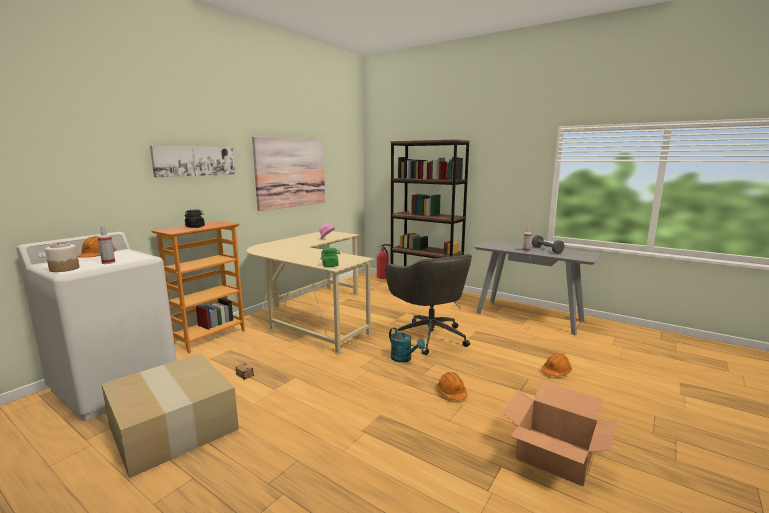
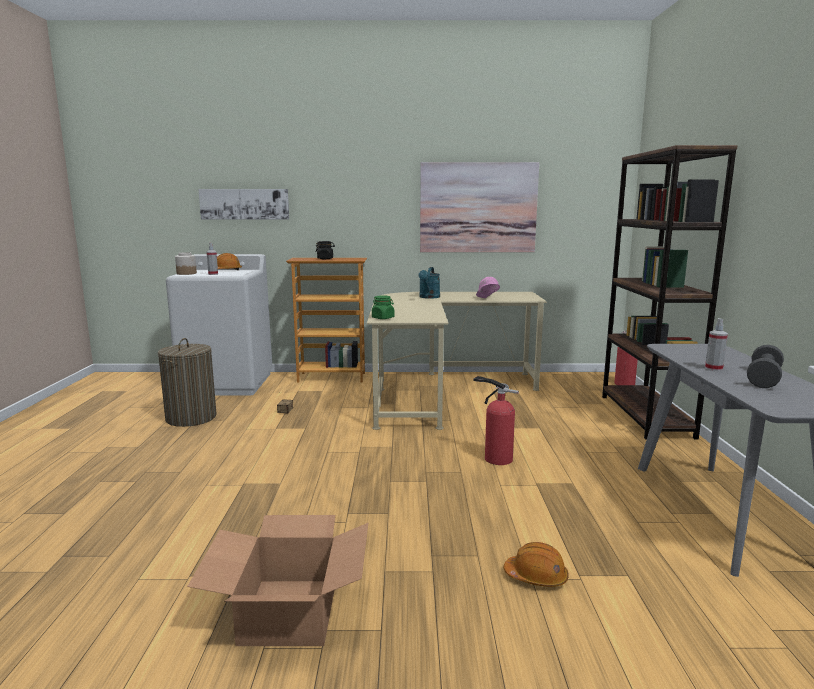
camera: 55 degrees right, 0 degrees up
cardboard box [102,354,239,478] -> laundry basket [158,338,217,427]
picture [150,146,235,177] -> picture moved to [198,189,289,219]
grey office chair [385,254,472,355] -> fire extinguisher [474,376,519,465]
turquoise watering can [389,328,425,363] -> turquoise watering can moved to [418,267,440,299]
orange hard hat [437,372,468,401] -> none

